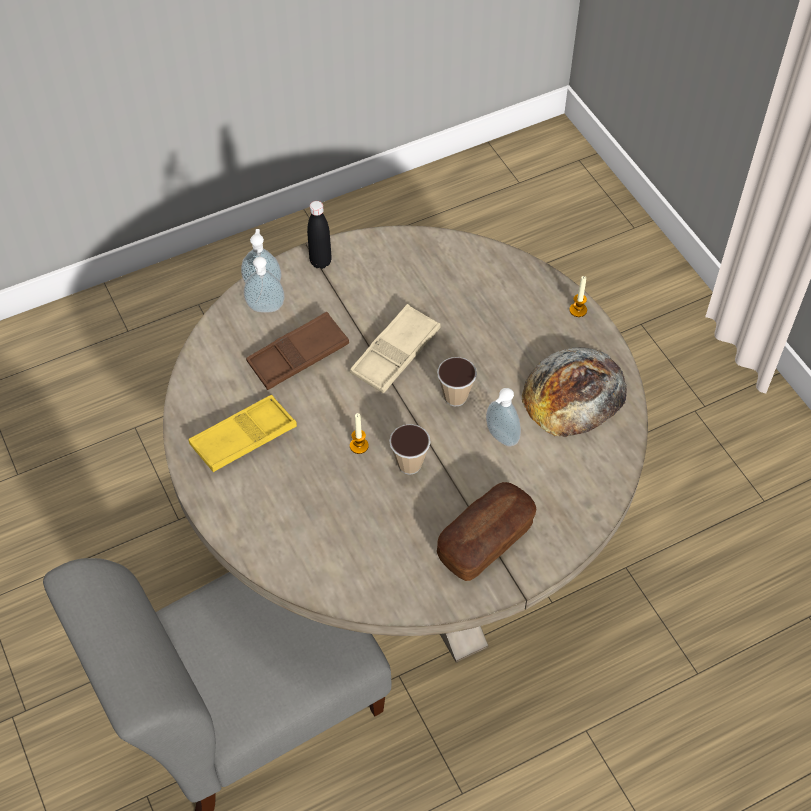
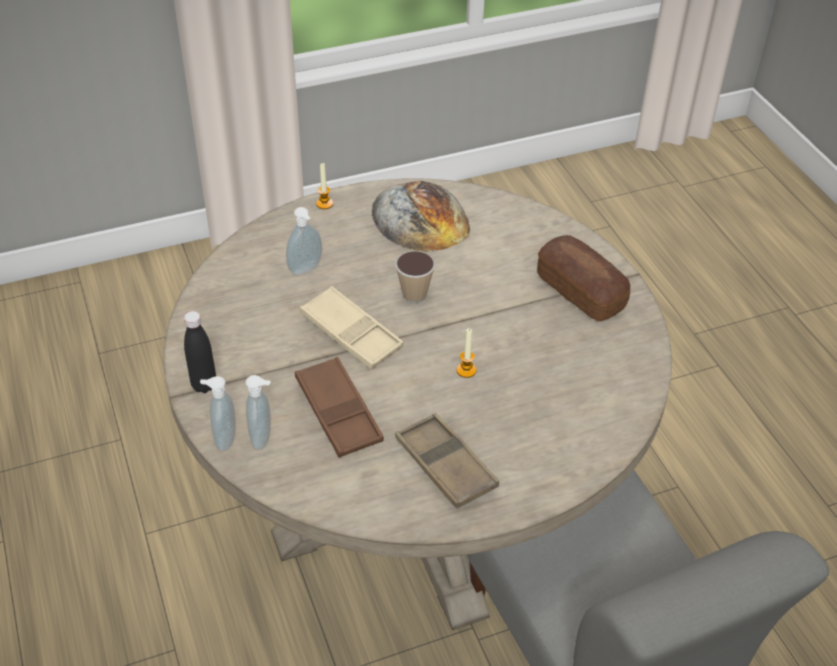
camera: 85 degrees left, 10 degrees down
yellow tray [188,395,297,472] -> brown tray [395,413,499,509]
cup [389,424,431,475] -> none
soap dispenser [486,388,521,447] -> soap dispenser moved to [286,207,322,275]

